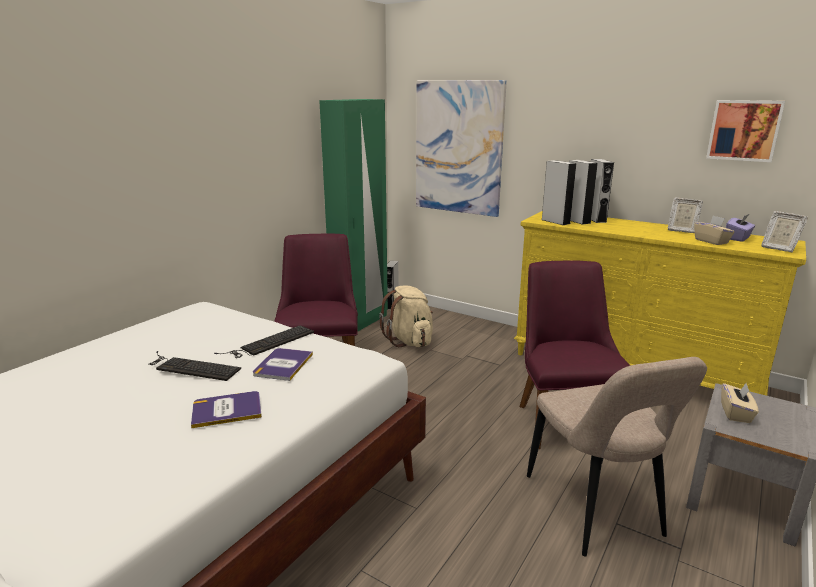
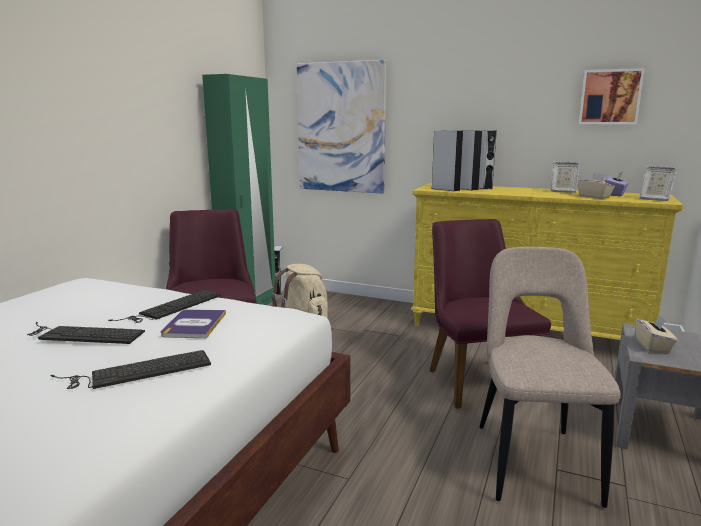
camera: 10 degrees left, 5 degrees down
book [191,391,262,428] -> keyboard [50,350,211,389]
beige chair [527,357,707,557] -> beige chair turned 150 degrees counterclockwise [479,247,621,508]

